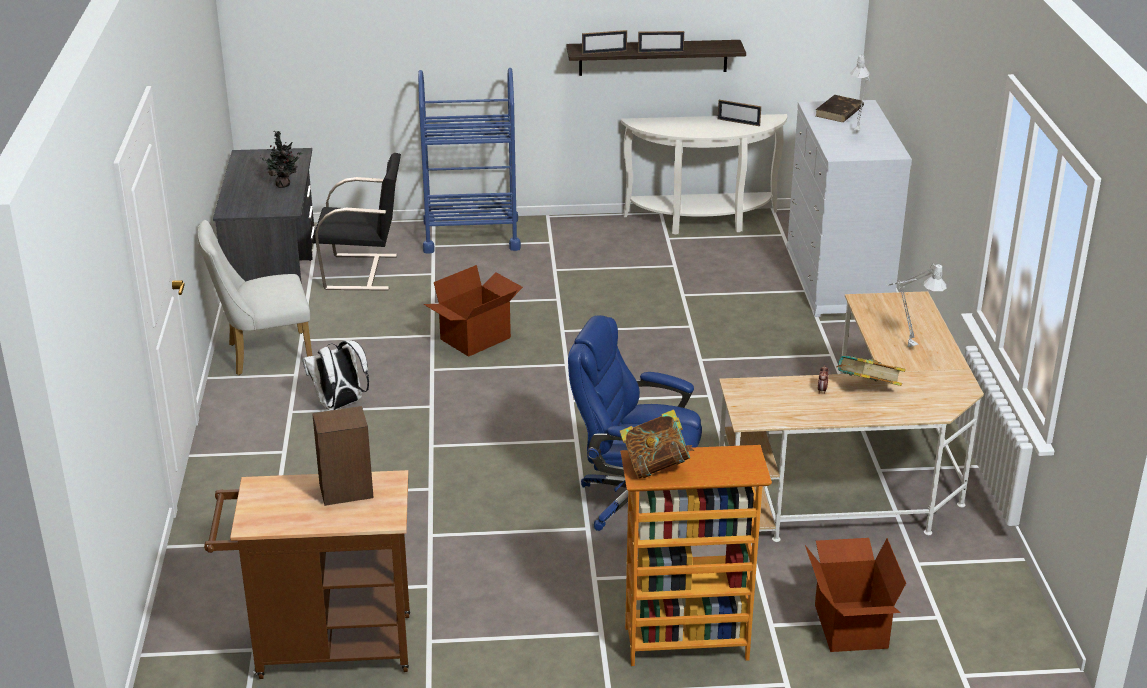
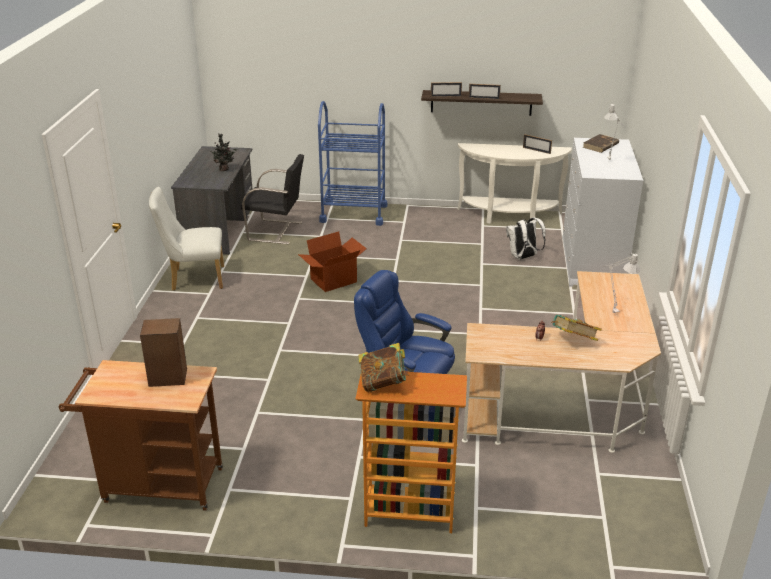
camera: 10 degrees right, 0 degrees up
white backpack [303,340,369,410] -> white backpack moved to [506,218,546,260]
cardboard box [805,538,906,652] -> none

